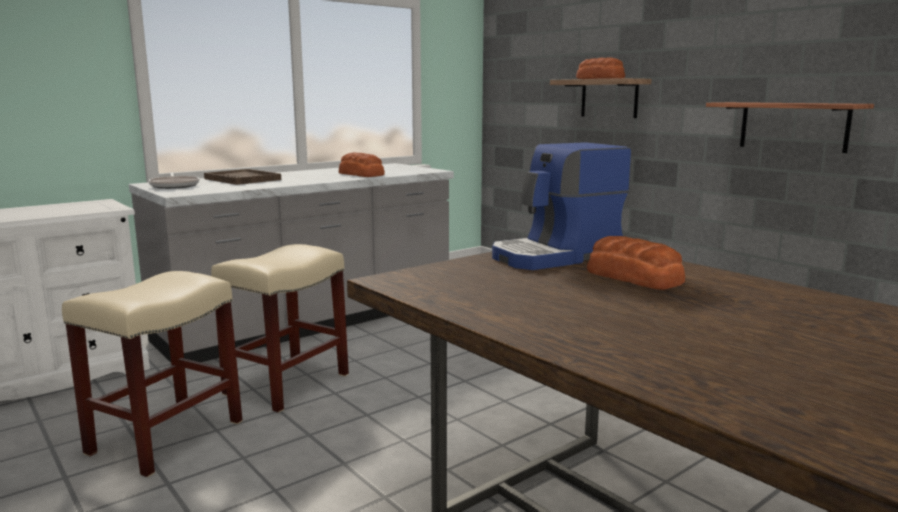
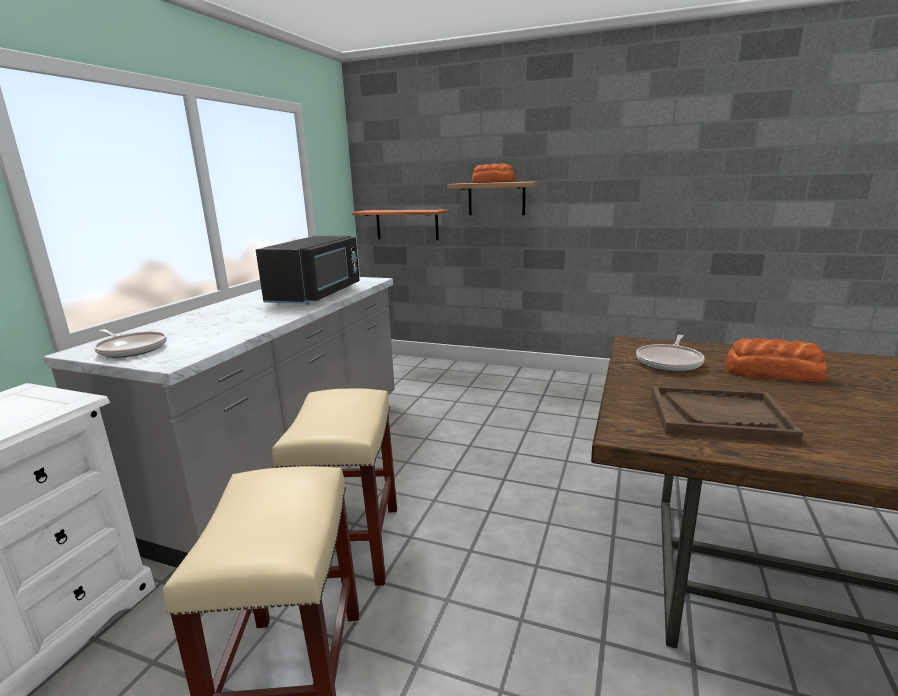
camera: 30 degrees left, 5 degrees up
brown tray [204,169,281,185] -> brown tray moved to [651,386,803,444]
bread [339,152,385,177] -> black microwave [256,236,360,304]
coffee machine [492,142,631,270] -> frying pan [636,335,705,372]
shelf [706,102,874,153] -> shelf moved to [352,210,448,240]

